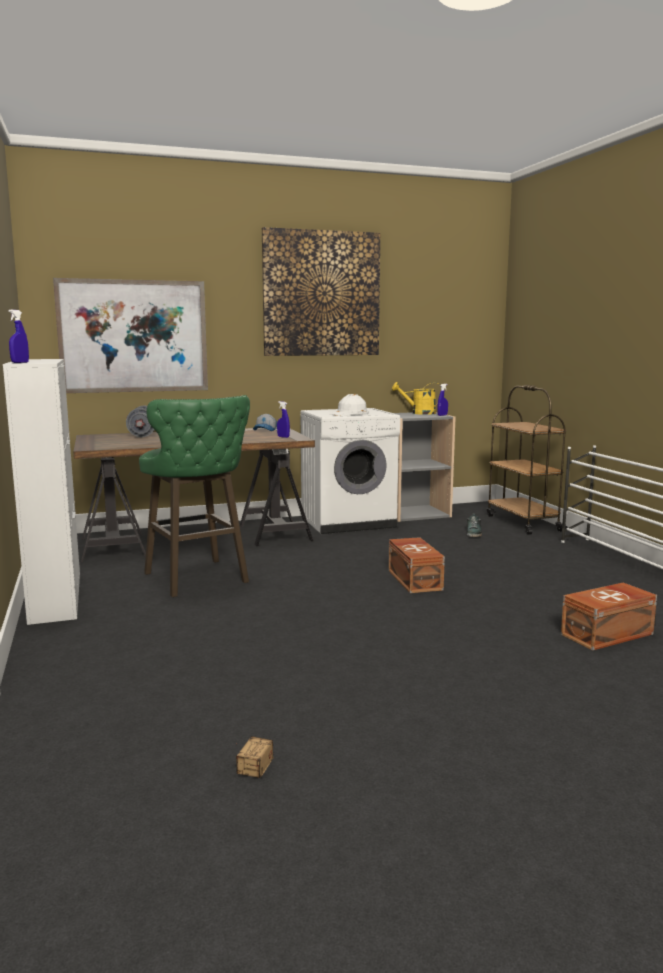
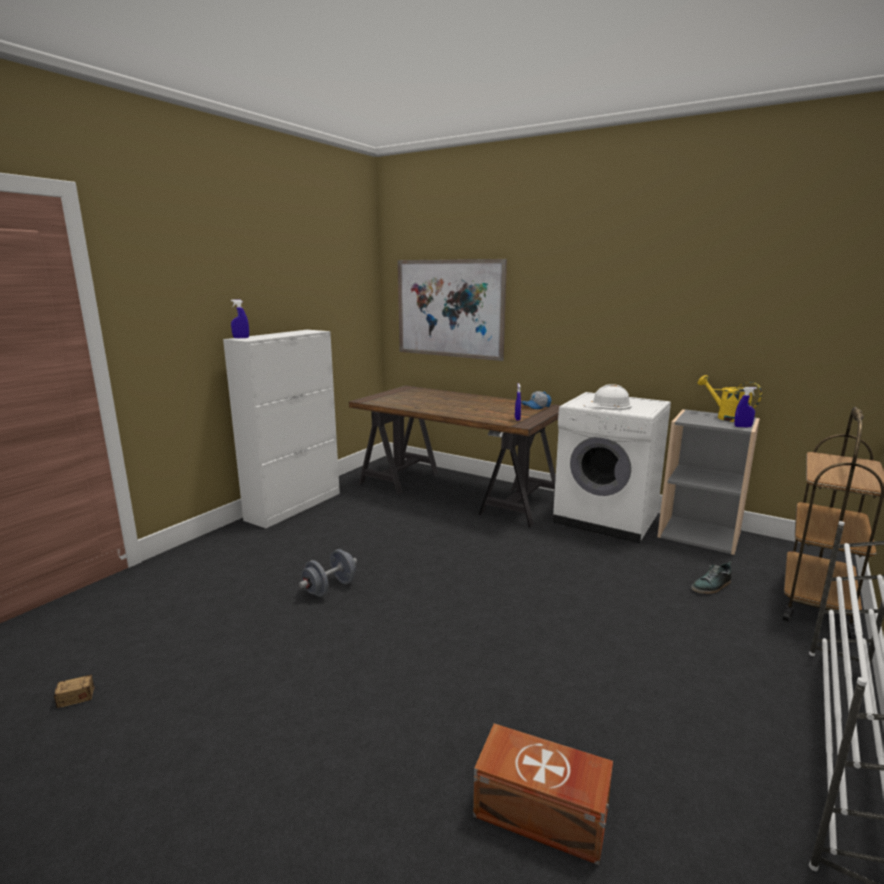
camera: 50 degrees right, 5 degrees up
grey dumbbell [126,405,154,437] -> grey dumbbell moved to [299,549,357,597]
green stool [139,395,250,597] -> none
picture [262,227,380,356] -> none
brown storage box [388,537,445,593] -> none

